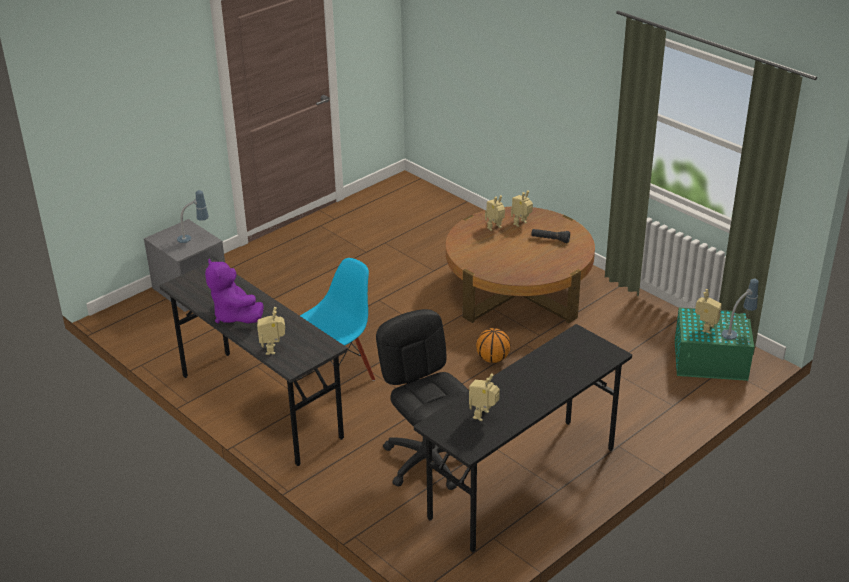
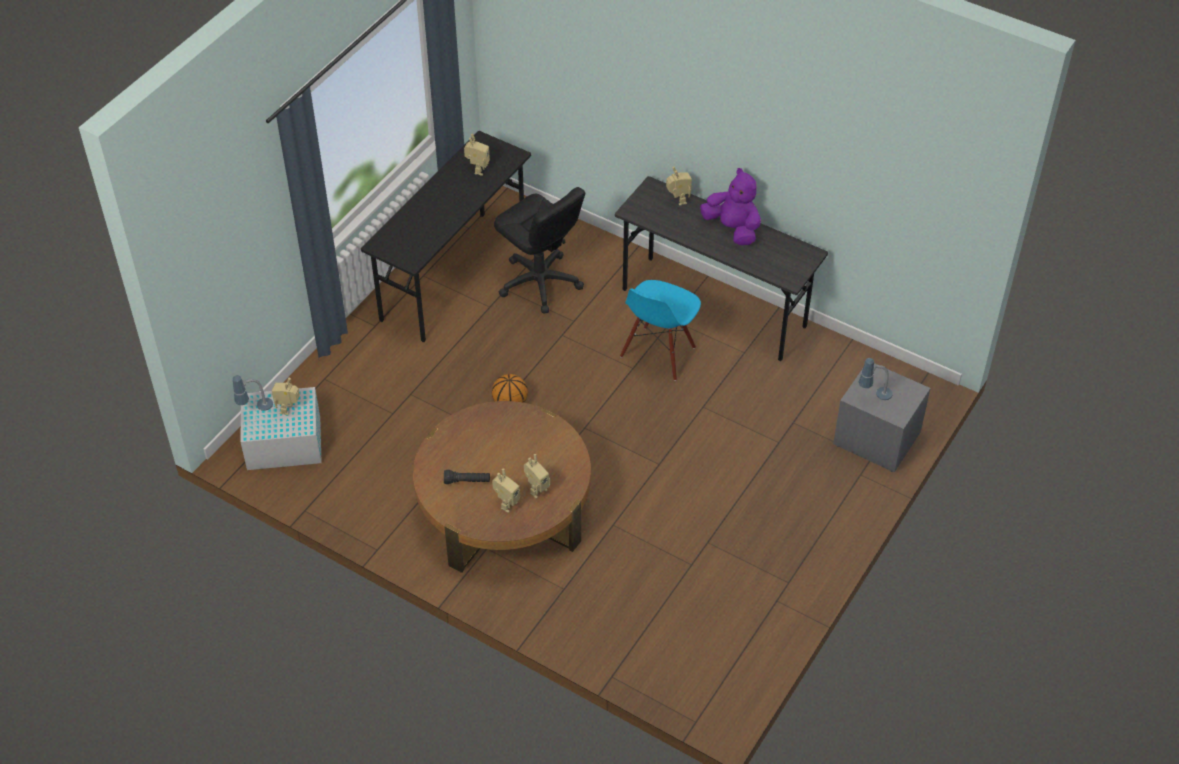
camera: 165 degrees right, 15 degrees up
green storage box [675,308,754,381] -> white storage box [240,387,322,470]

